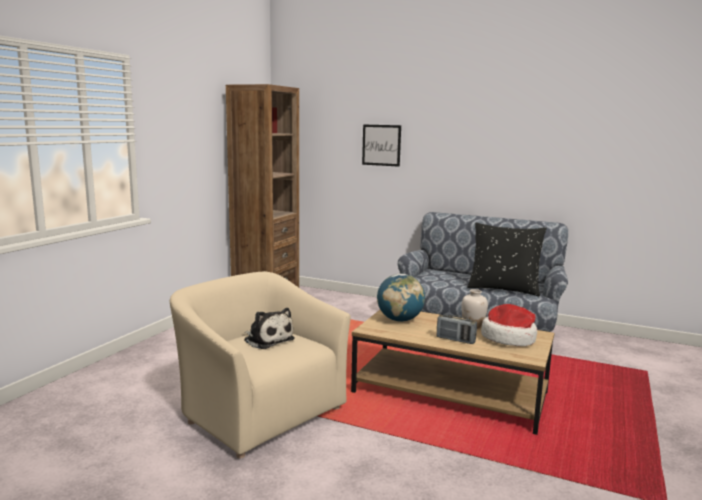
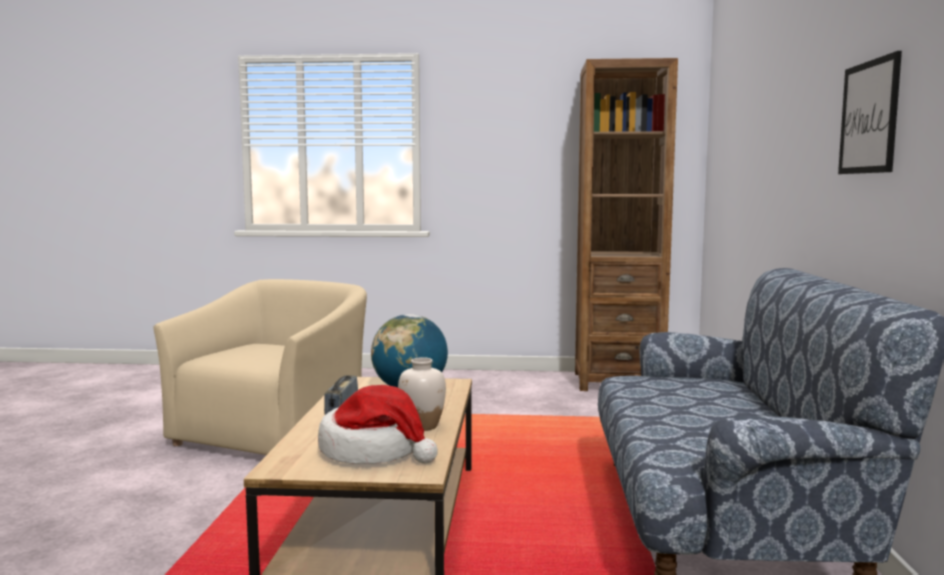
camera: 70 degrees right, 5 degrees down
plush toy [244,308,295,349] -> none
picture [362,125,401,167] -> picture moved to [838,51,902,174]
black pillow [467,223,547,296] -> none

